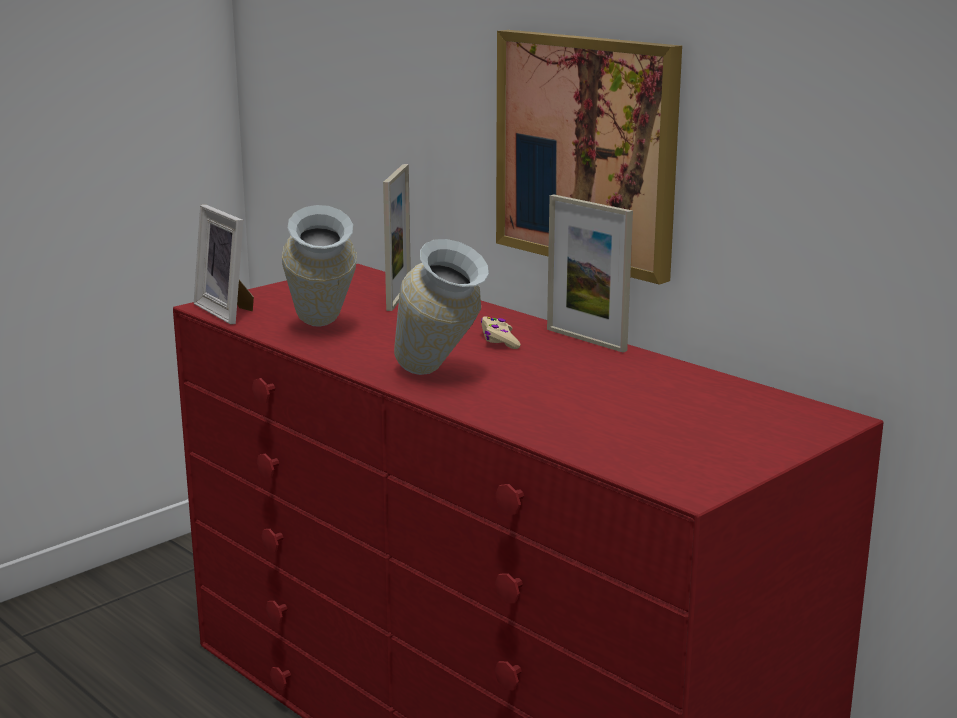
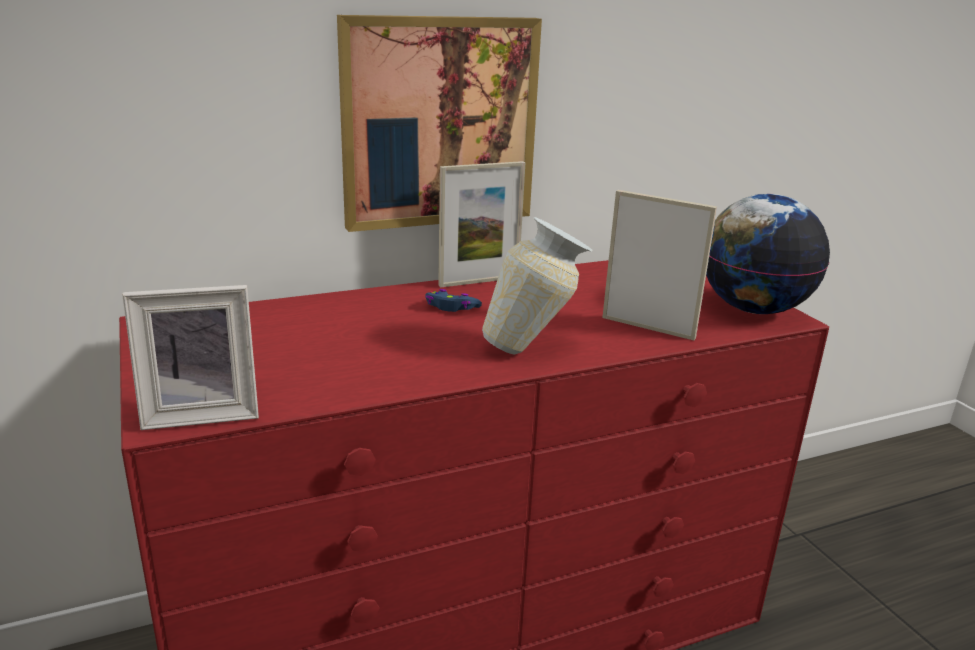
camera: 70 degrees left, 5 degrees up
vase [282,205,357,327] -> none
picture frame [383,164,411,311] -> picture frame moved to [602,190,717,340]
beige game controller [481,316,521,349] -> blue game controller [425,289,482,312]
none -> globe [706,194,830,314]

